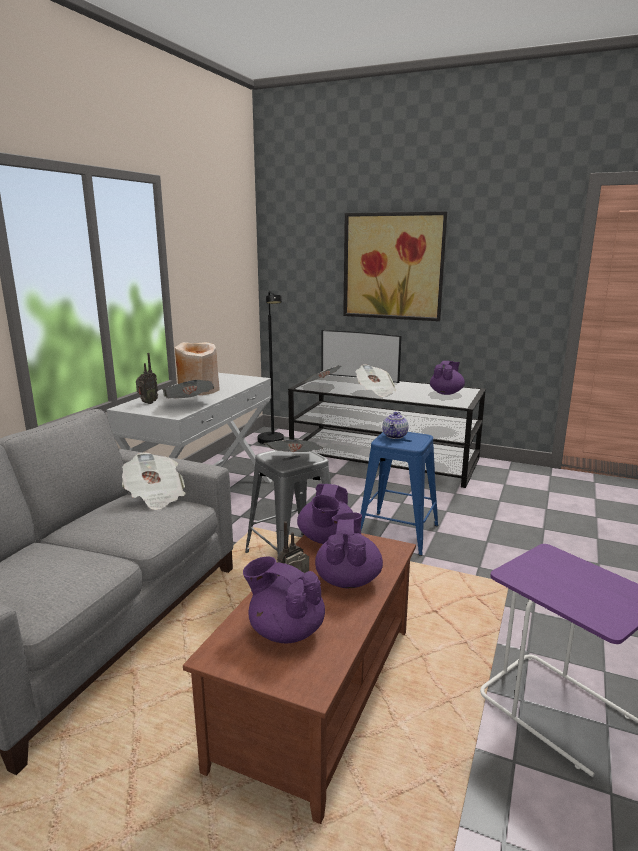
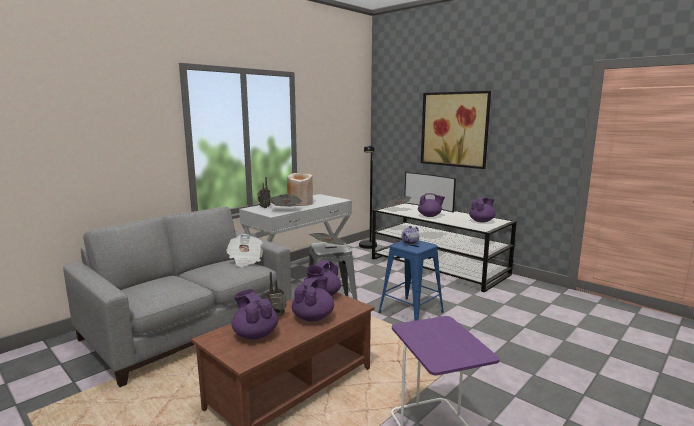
camera: 20 degrees right, 5 degrees down
newspaper [356,365,396,397] -> purple teapot [418,193,445,217]

